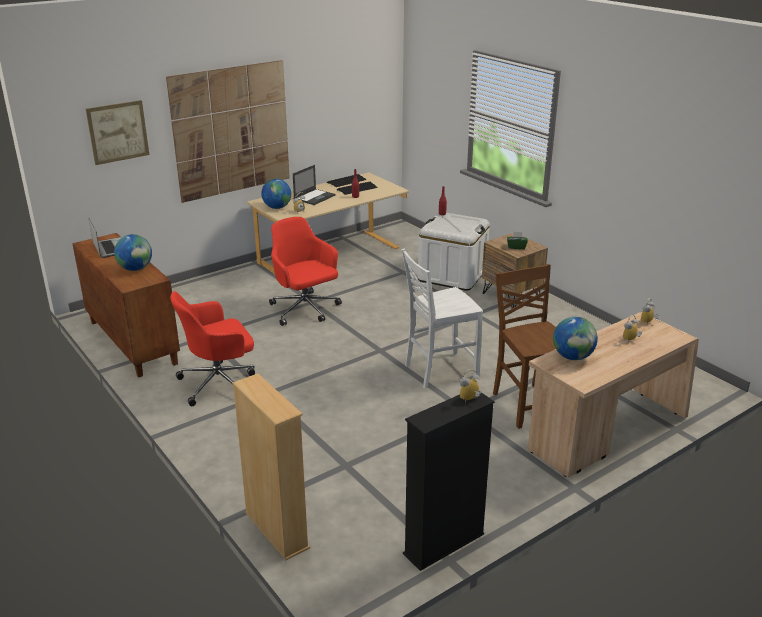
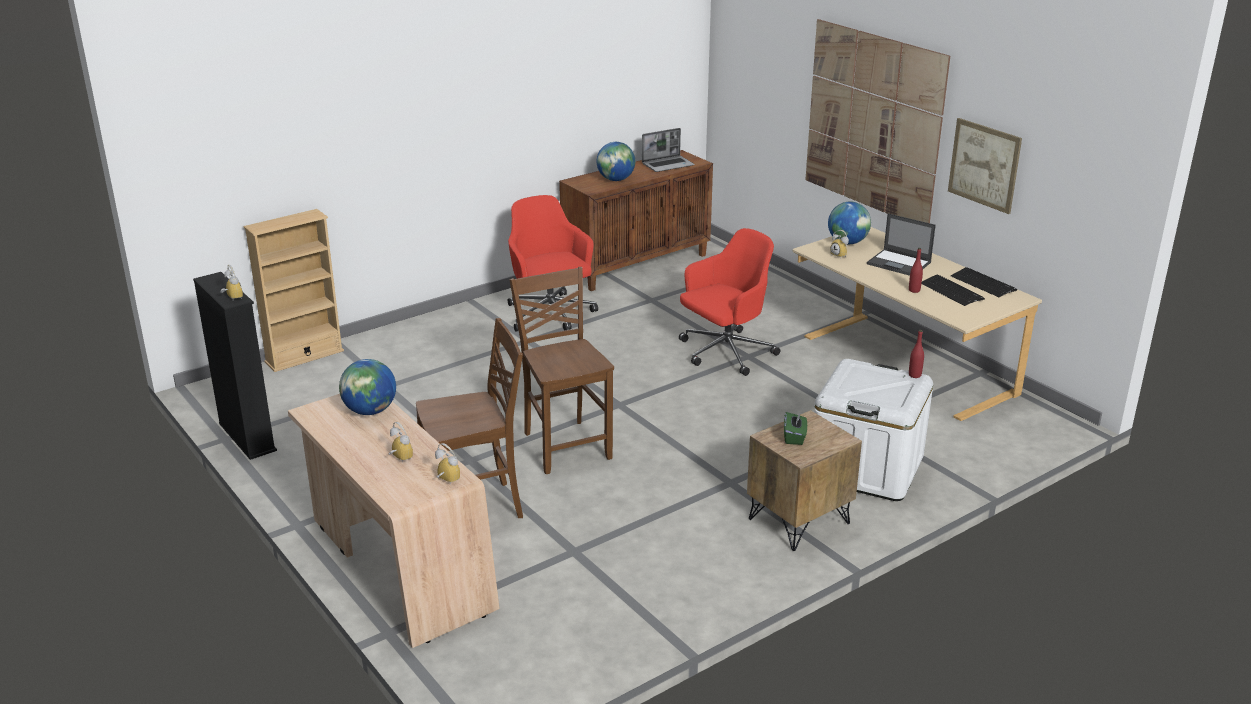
camera: 90 degrees right, 0 degrees up
picture [86,100,149,165] -> picture moved to [948,118,1022,214]
white chair [402,249,483,388] -> brown chair [510,267,614,474]

